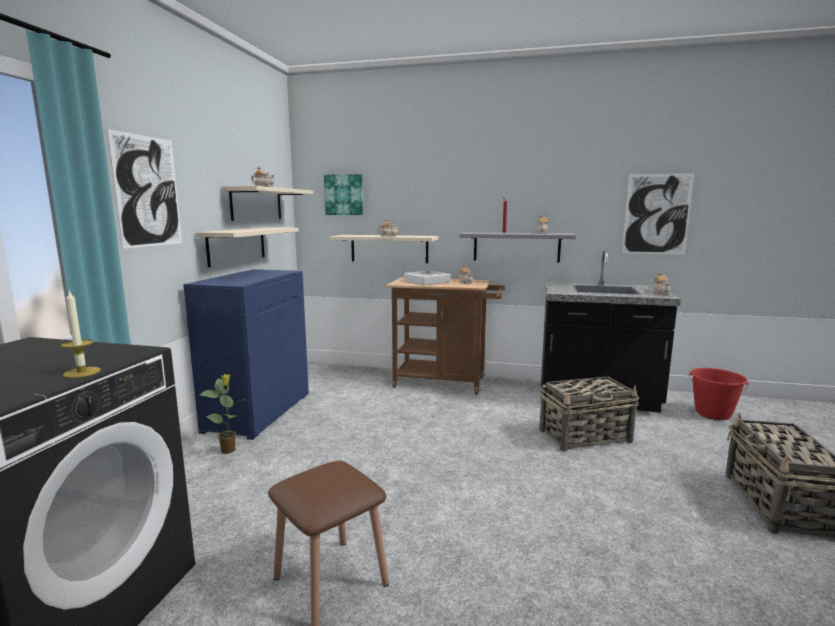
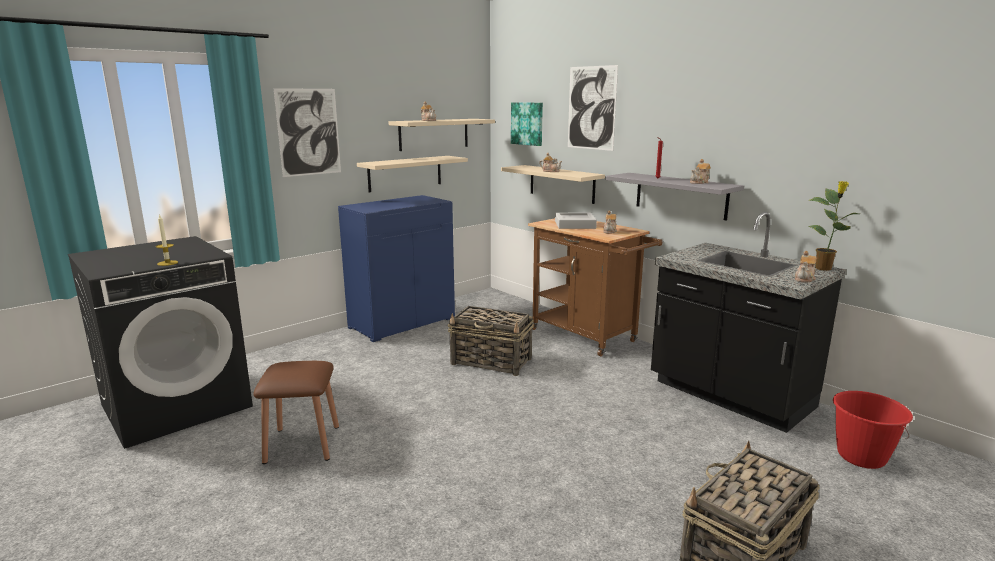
camera: 35 degrees right, 5 degrees up
potted plant [200,374,242,454] -> potted plant moved to [808,181,859,271]
basket [539,377,639,452] -> basket moved to [448,306,534,376]
picture [622,173,694,254] -> picture moved to [568,65,618,151]

